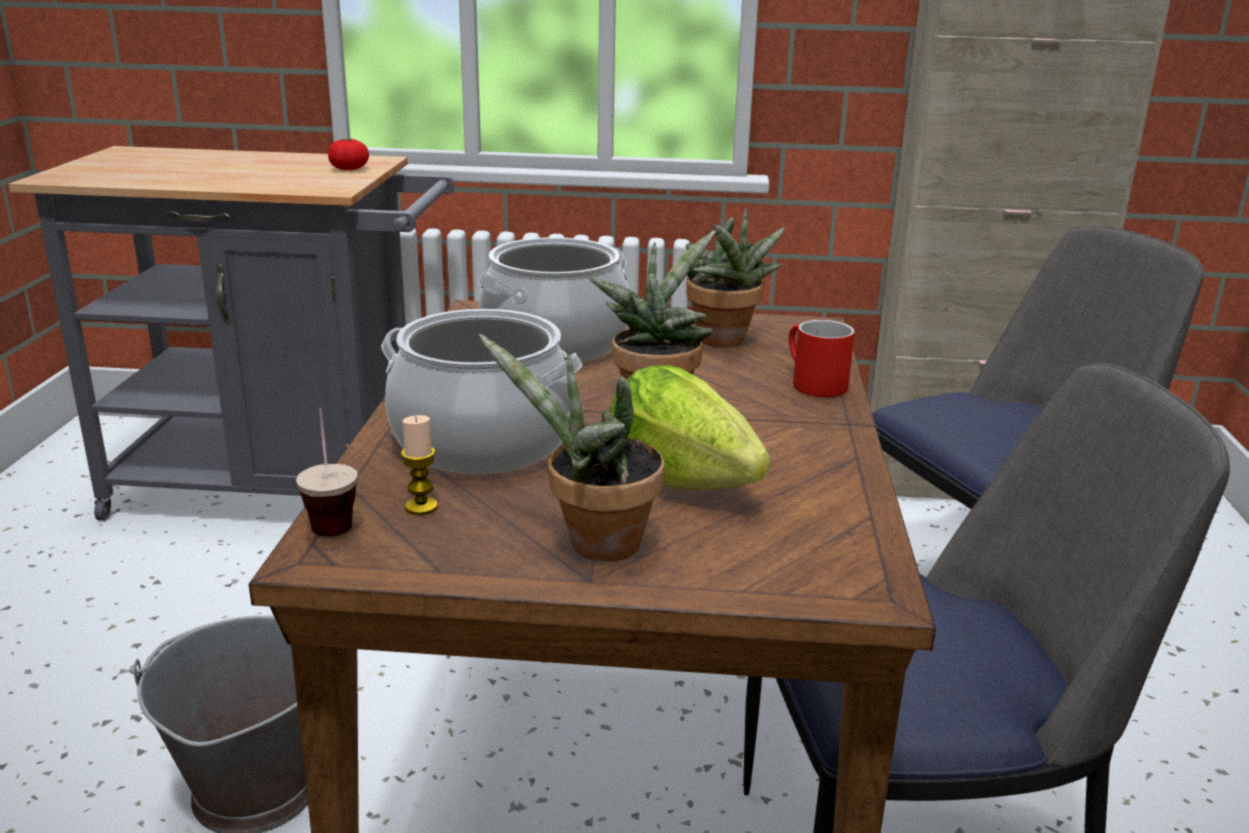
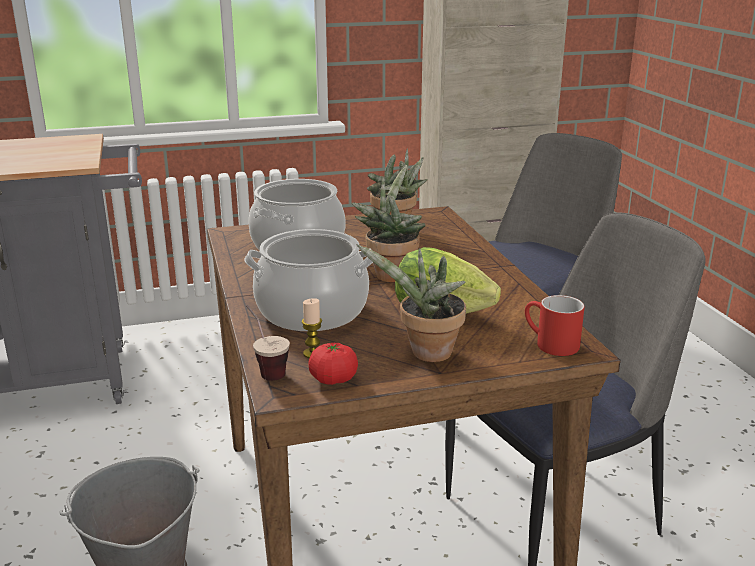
camera: 20 degrees left, 0 degrees up
tomato [328,139,369,170] -> tomato moved to [308,343,358,385]
red mug [789,320,855,397] -> red mug moved to [525,295,585,356]

